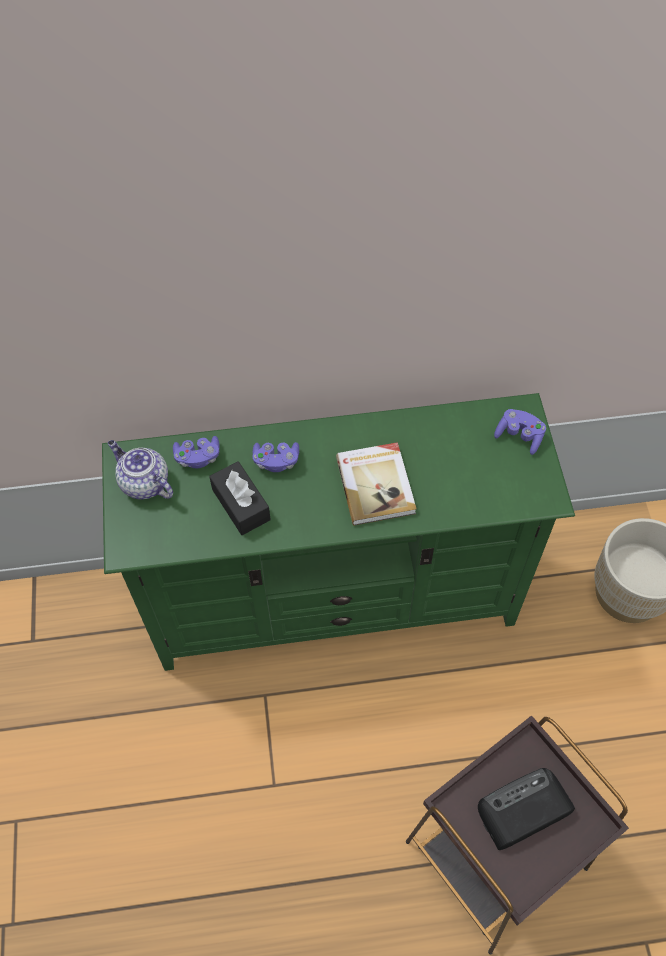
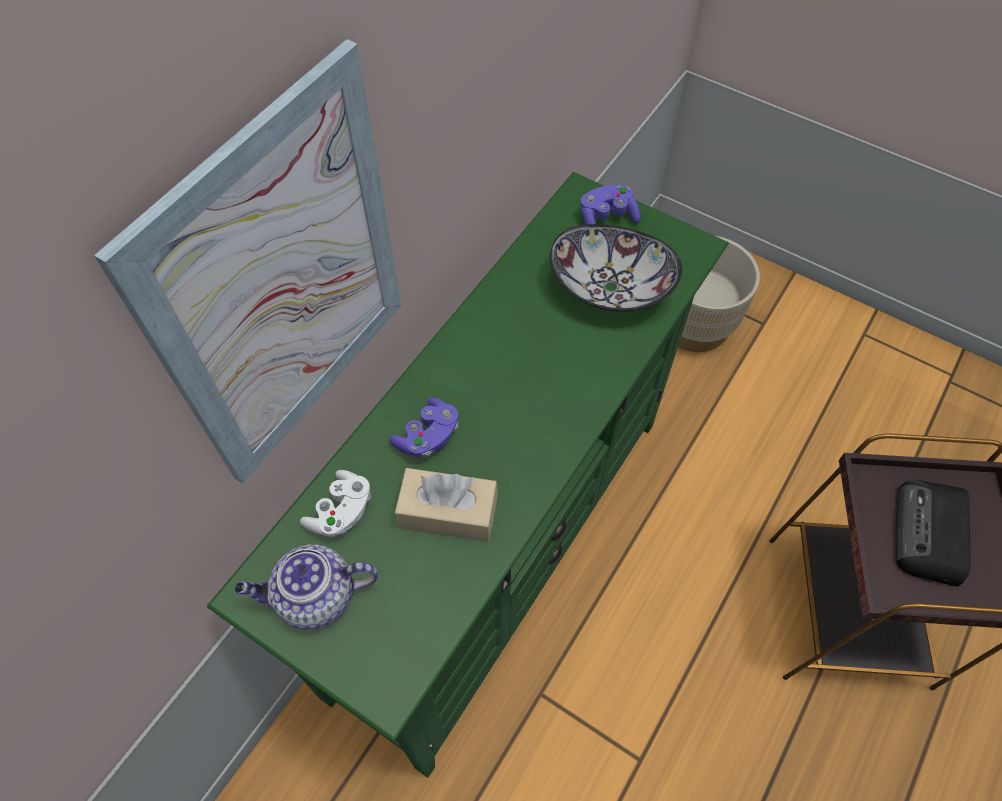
camera: 50 degrees left, 0 degrees up
purple game controller [173,436,220,468] -> white game controller [300,470,371,537]
black tissue box [209,461,271,535] -> beige tissue box [395,468,498,542]
book [336,442,417,525] -> none
none -> picture [94,39,401,484]
none -> bowl [550,224,682,312]

